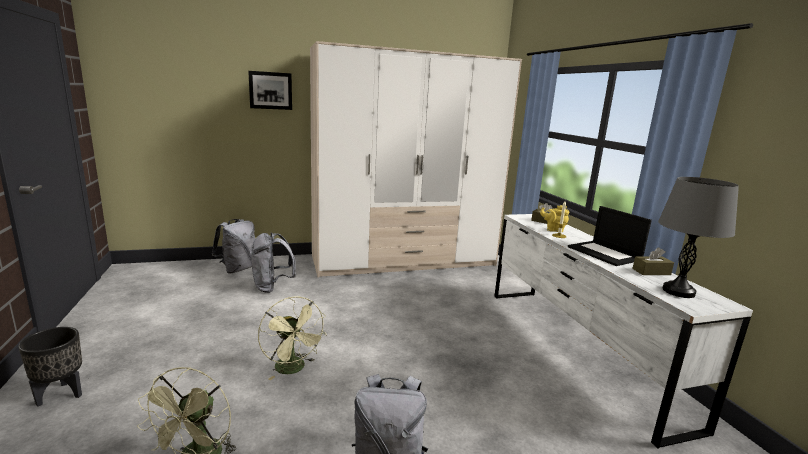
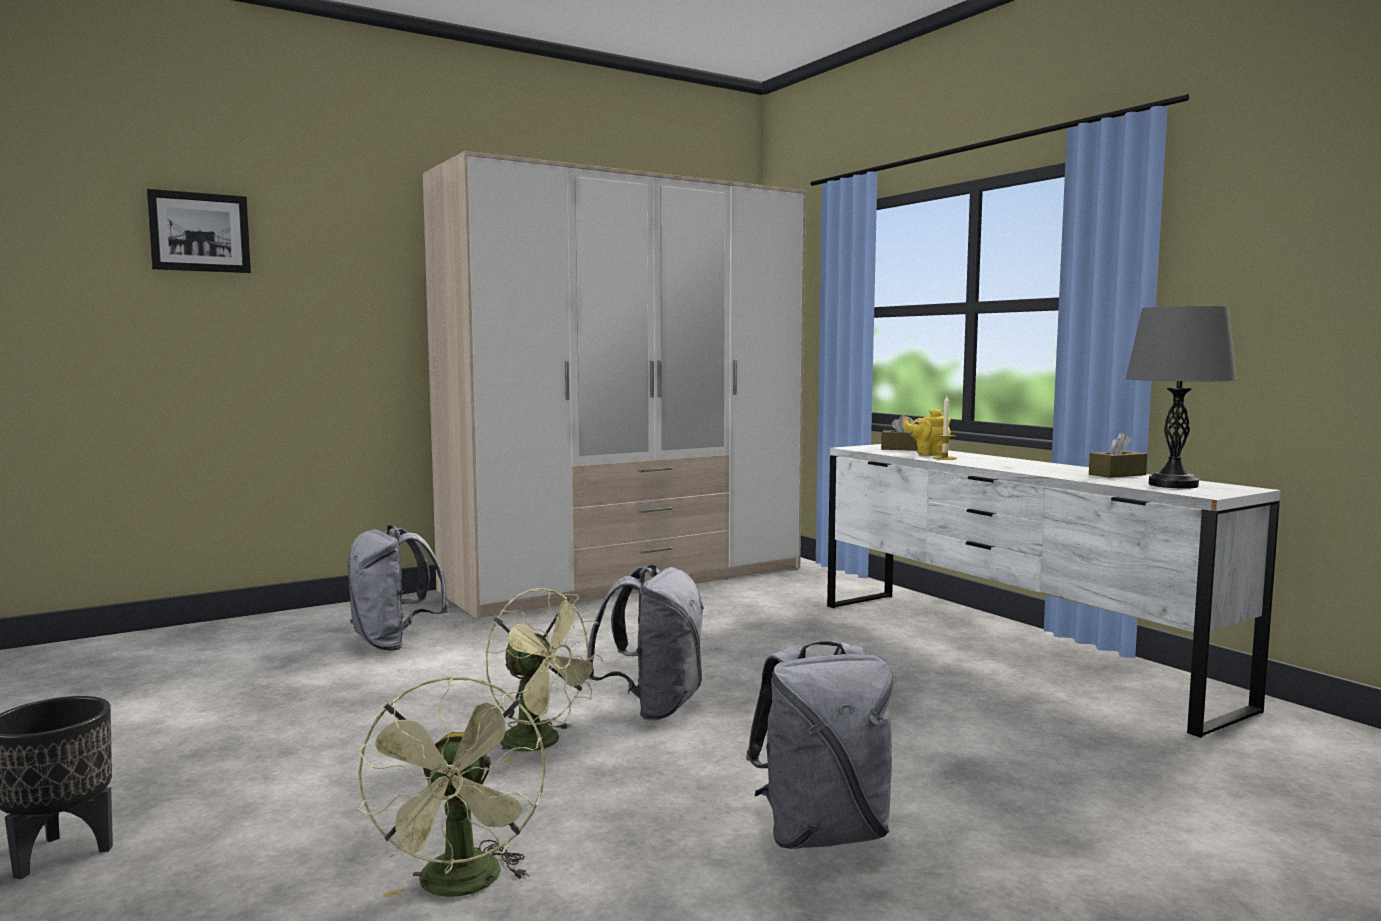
camera: 15 degrees left, 10 degrees down
grey backpack [212,219,255,273] -> grey backpack moved to [588,564,704,721]
picture [248,71,292,110] -> picture moved to [147,189,251,273]
laptop [568,206,652,266] -> none

